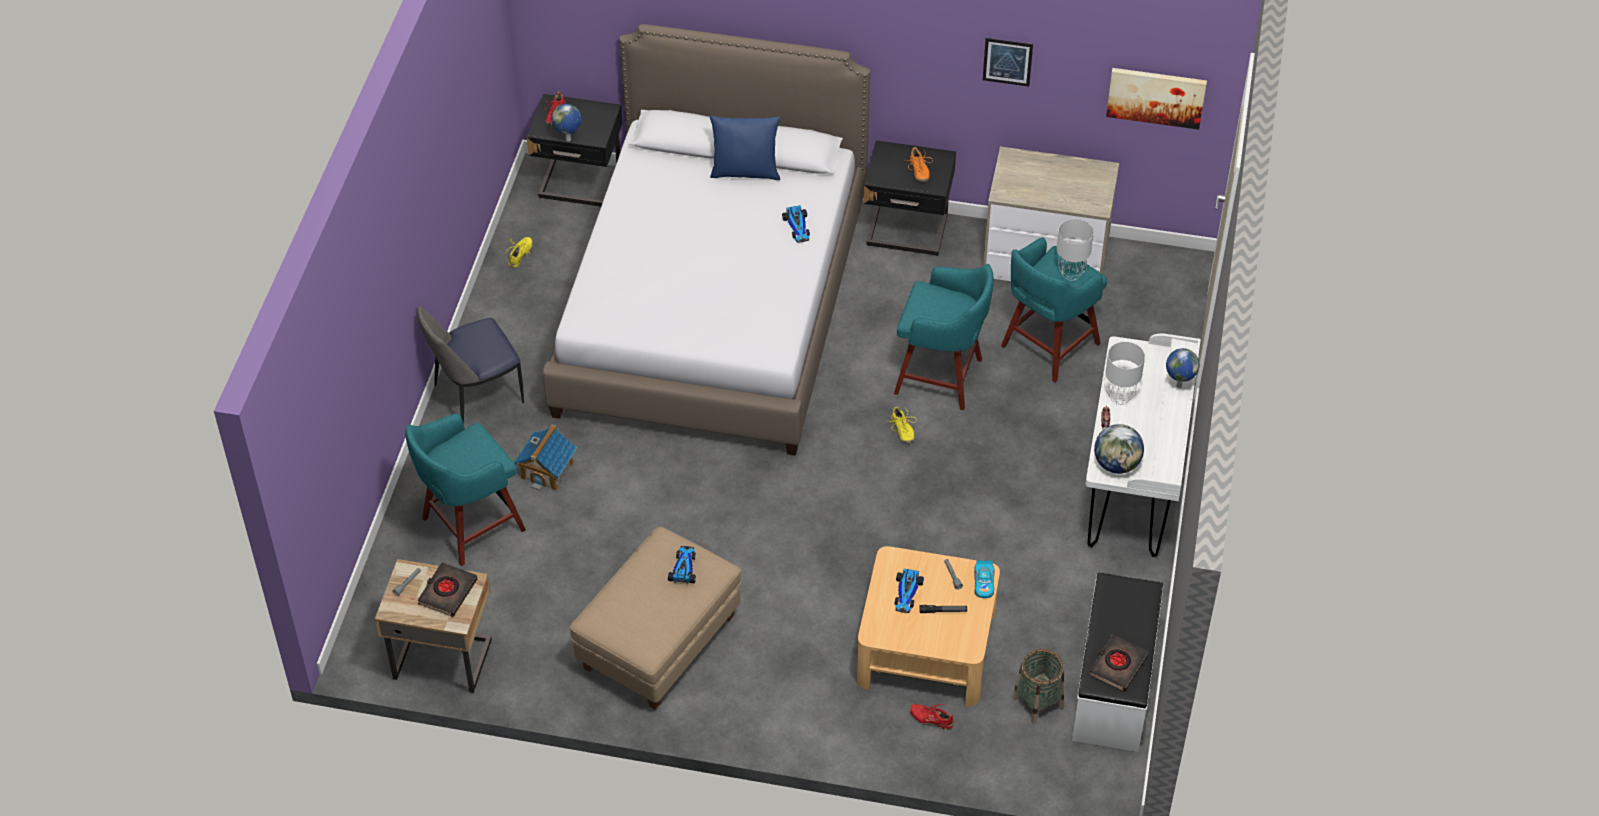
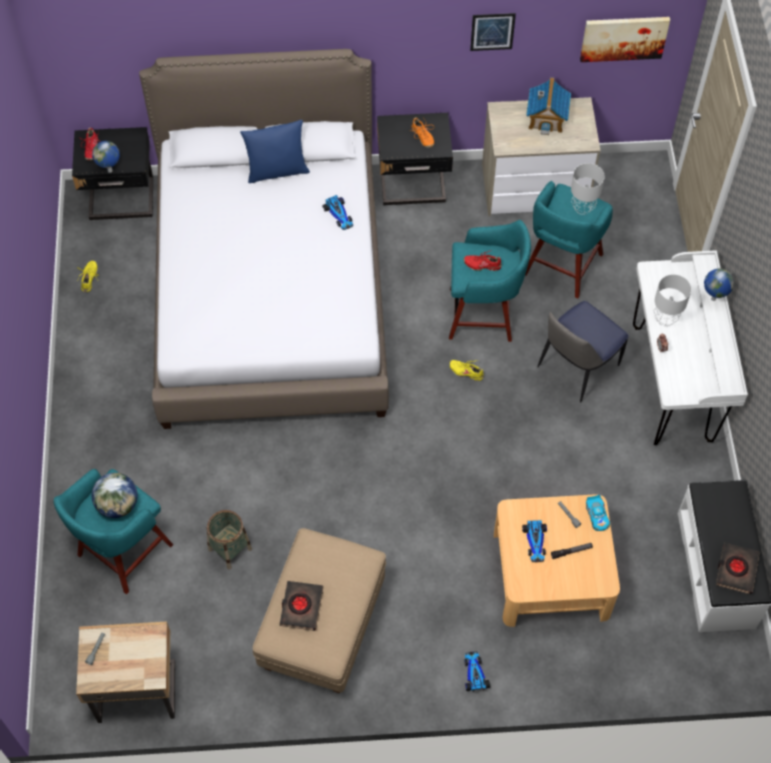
camera: 15 degrees left, 10 degrees up
chair [417,306,524,424] -> chair moved to [538,301,629,403]
black book [418,562,477,617] -> black book moved to [280,581,323,631]
toy house [514,424,577,491] -> toy house moved to [526,77,571,135]
toy car [668,546,696,584] -> toy car moved to [464,651,490,692]
yellow shoe [890,406,917,444] -> yellow shoe turned 150 degrees clockwise [449,360,484,381]
red shoe [910,704,954,730] -> red shoe moved to [464,250,502,271]
basket [1013,649,1064,724] -> basket moved to [207,510,252,570]
globe [1094,424,1144,474] -> globe moved to [92,473,138,518]

